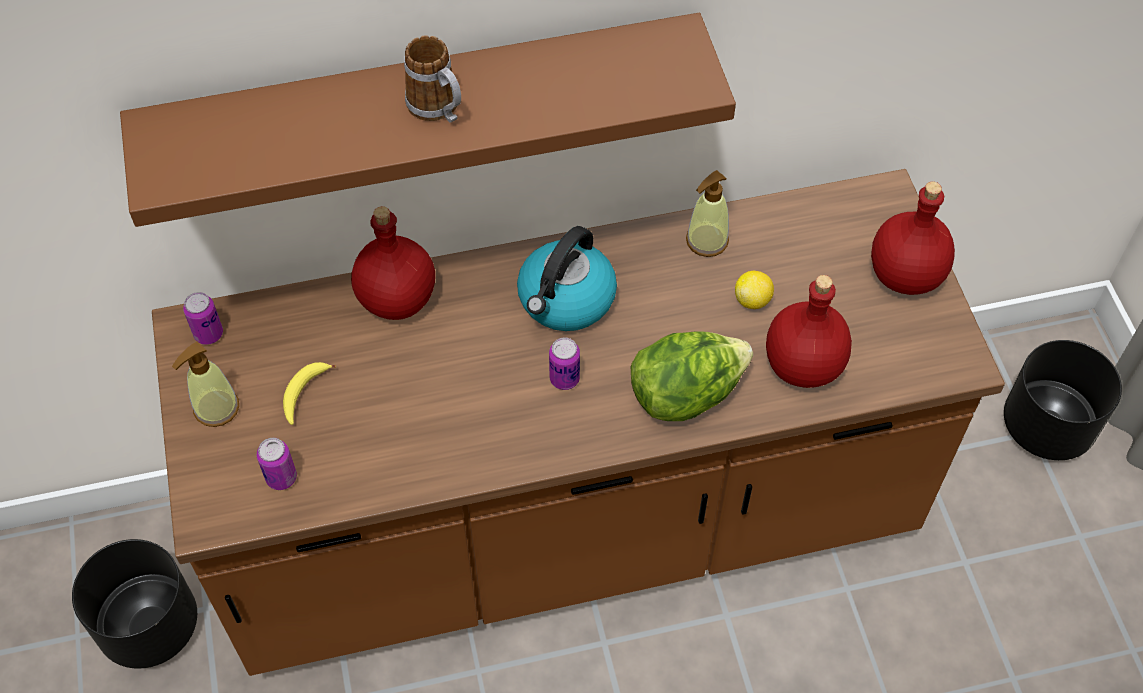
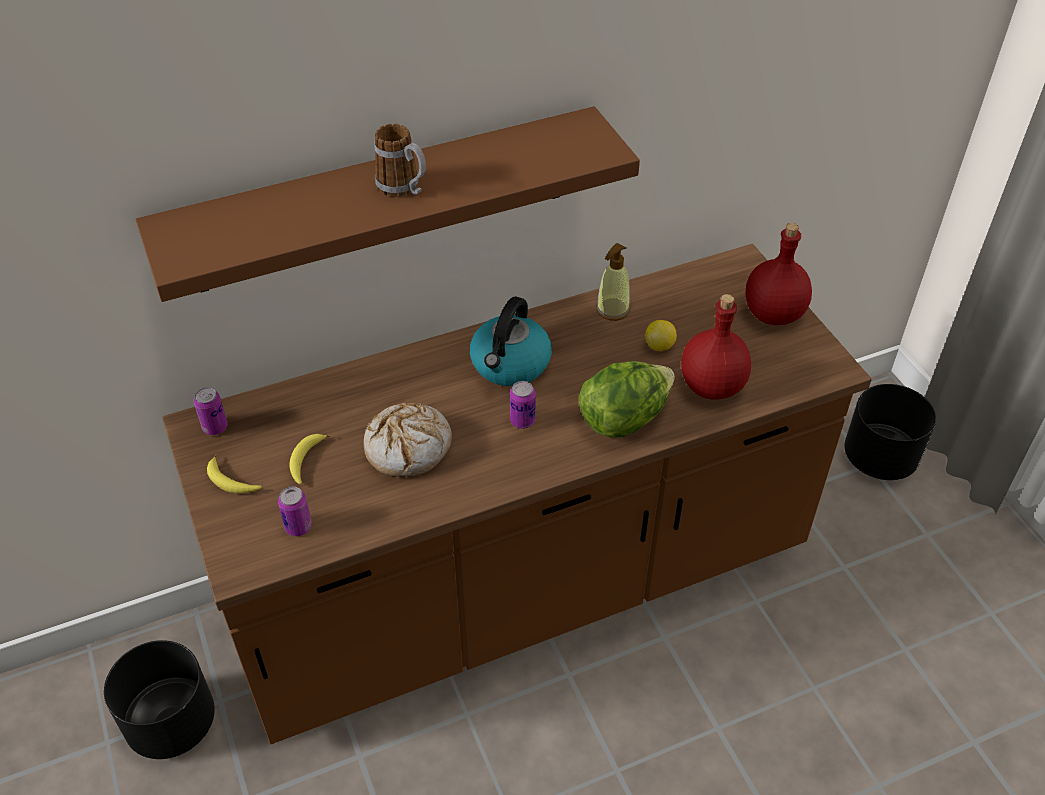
camera: 10 degrees left, 10 degrees down
soap dispenser [172,342,239,427] -> banana [207,454,261,493]
red bottle [351,206,435,320] -> none
none -> bread [364,403,452,477]

